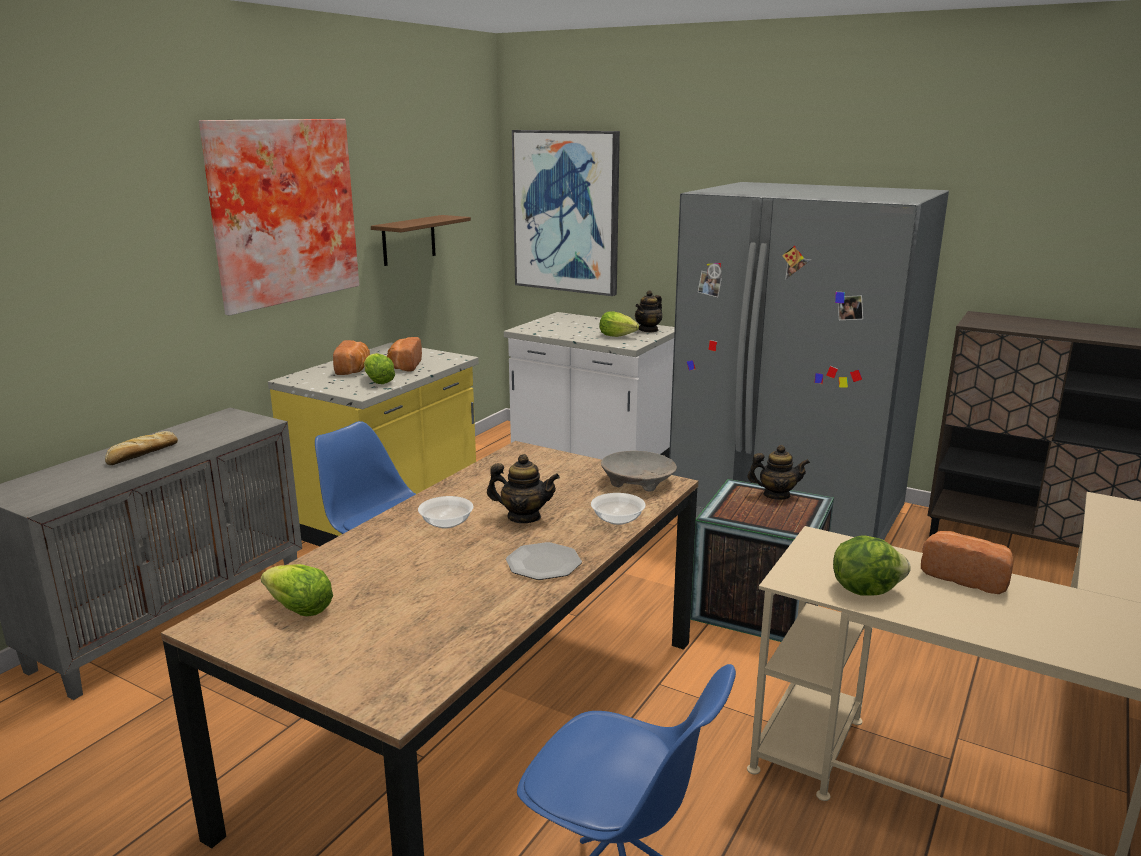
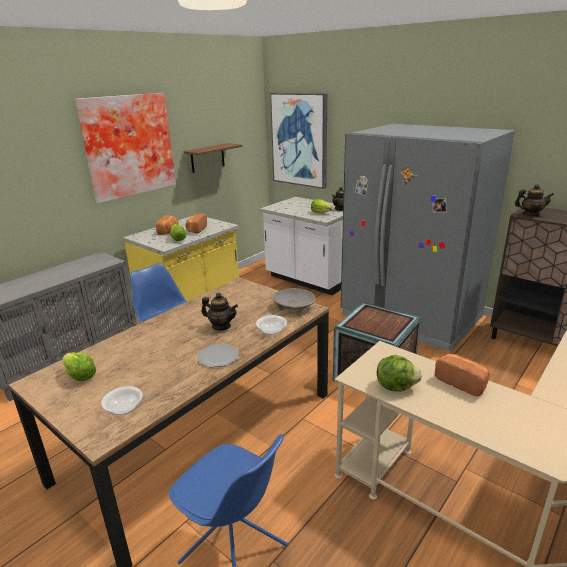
camera: 10 degrees right, 5 degrees up
bread [105,431,178,465] -> none
bowl [418,496,474,529] -> bowl moved to [101,386,143,415]
teapot [748,445,810,500] -> teapot moved to [515,184,554,216]

